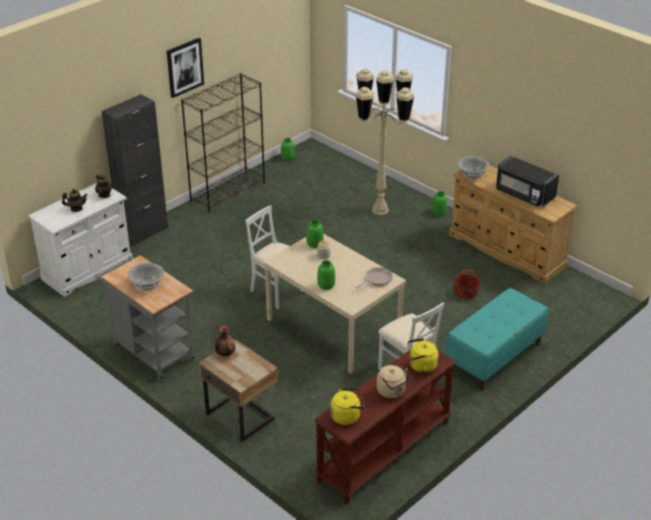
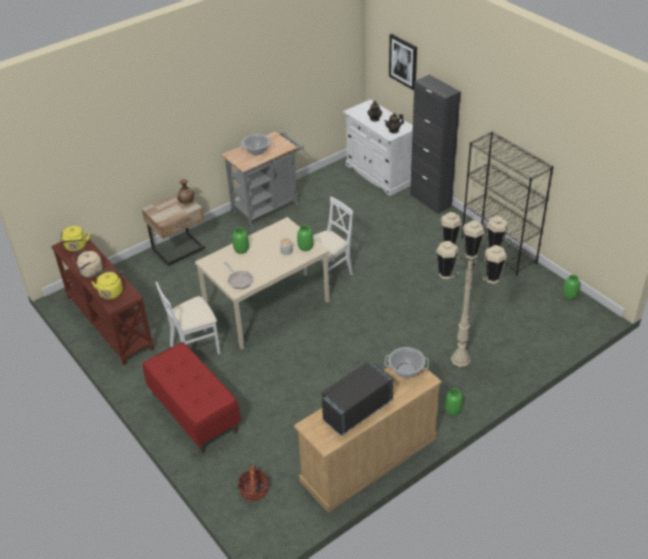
camera: 100 degrees right, 5 degrees up
picture [167,38,204,98] -> picture moved to [389,34,417,90]
turquoise bench [445,288,548,390] -> red bench [142,342,241,453]
basket [453,269,481,299] -> basket moved to [238,465,269,501]

